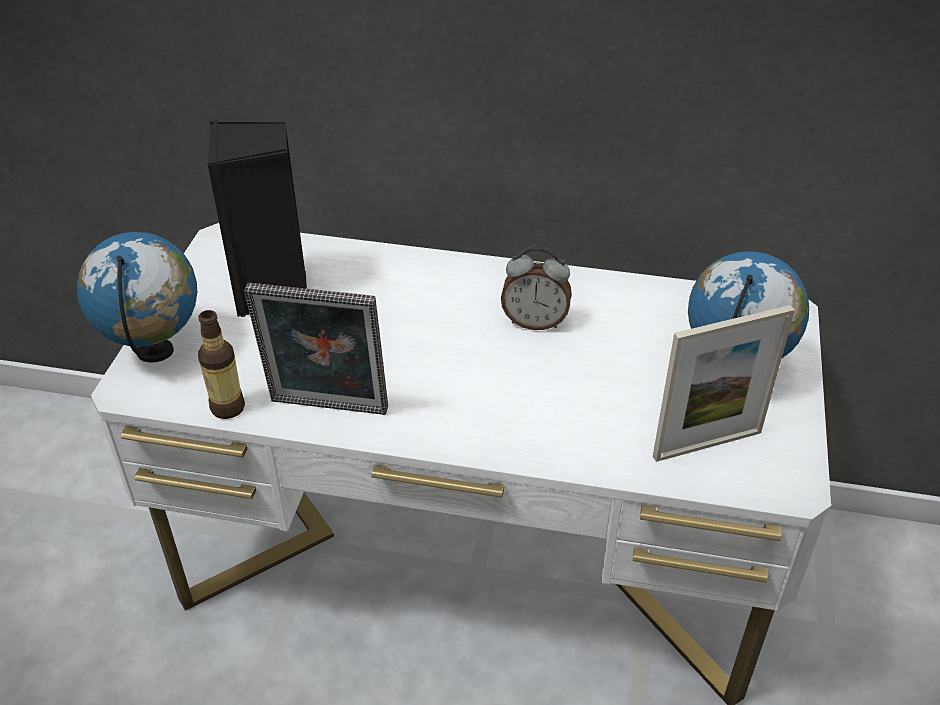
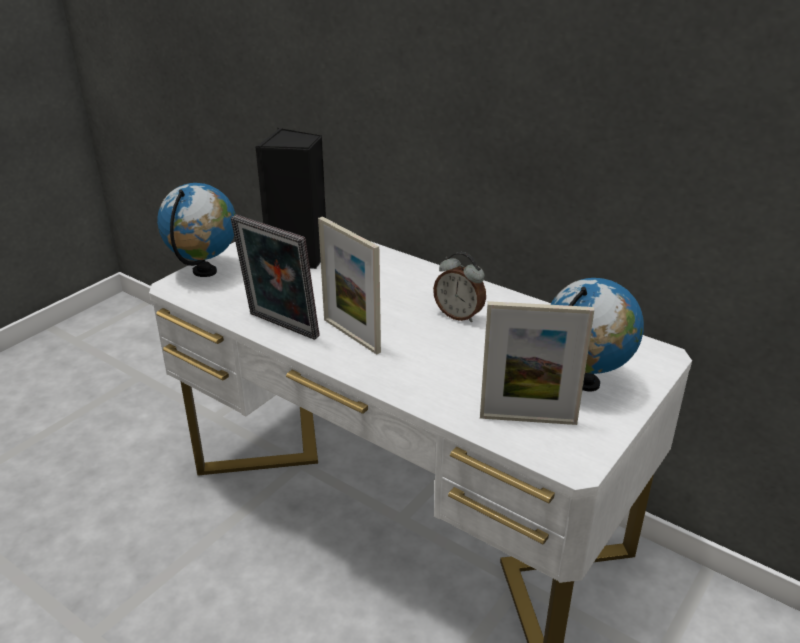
camera: 25 degrees right, 10 degrees down
bottle [198,310,245,419] -> none
none -> picture frame [318,216,381,354]

